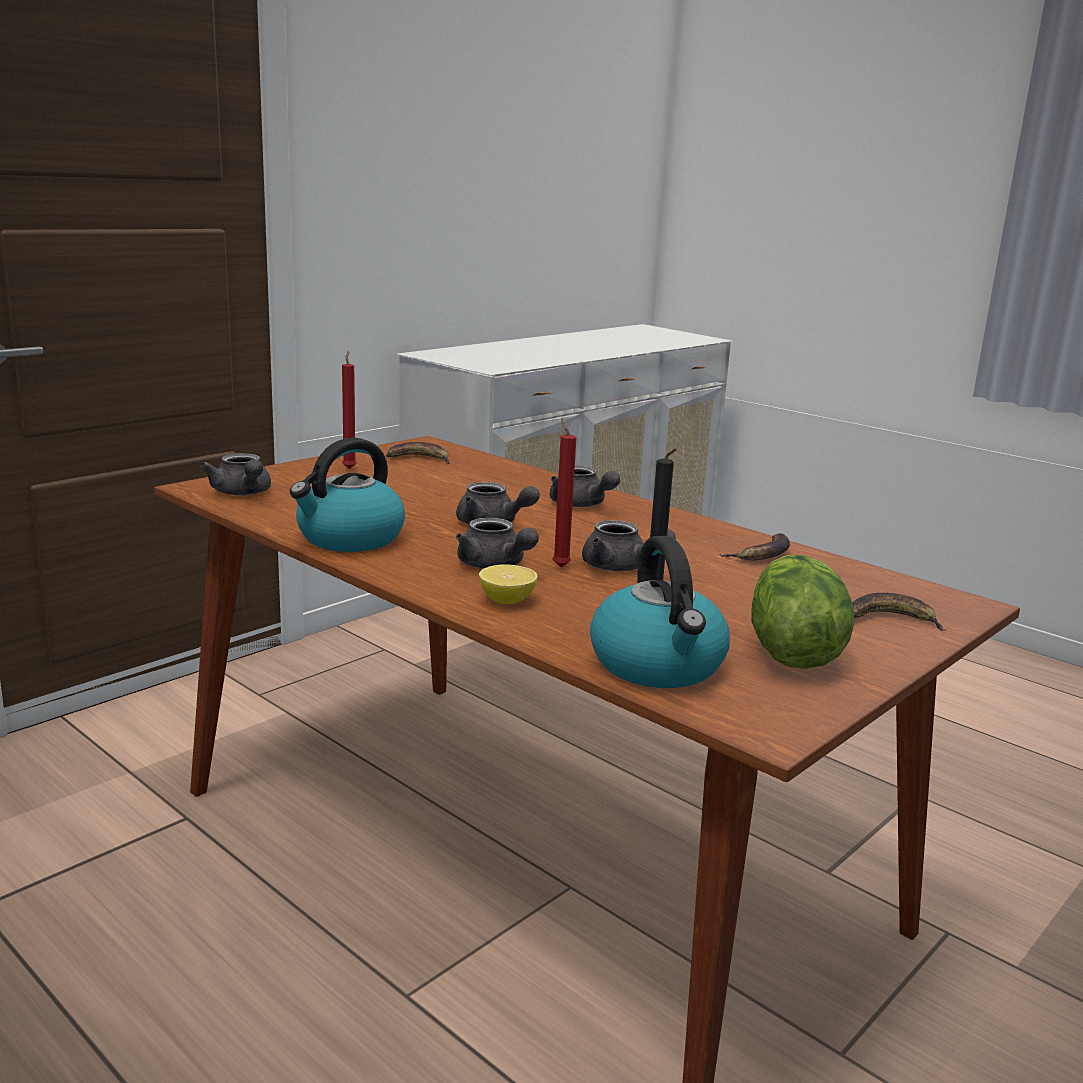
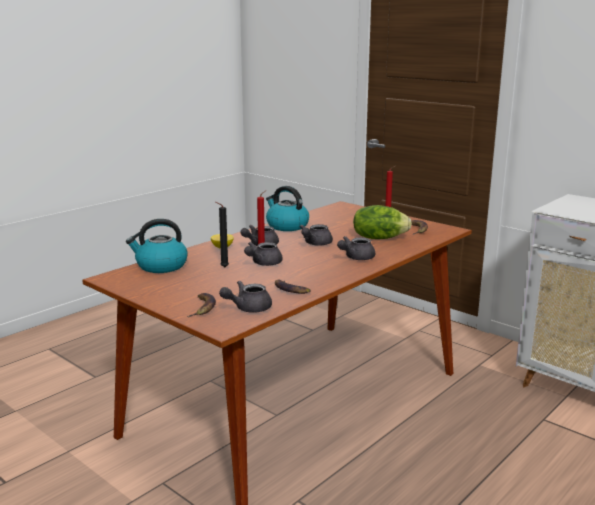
camera: 90 degrees right, 0 degrees up
grey teapot [201,453,271,496] -> grey teapot moved to [219,281,272,313]
lettuce [752,555,854,669] -> lettuce moved to [353,205,412,239]

